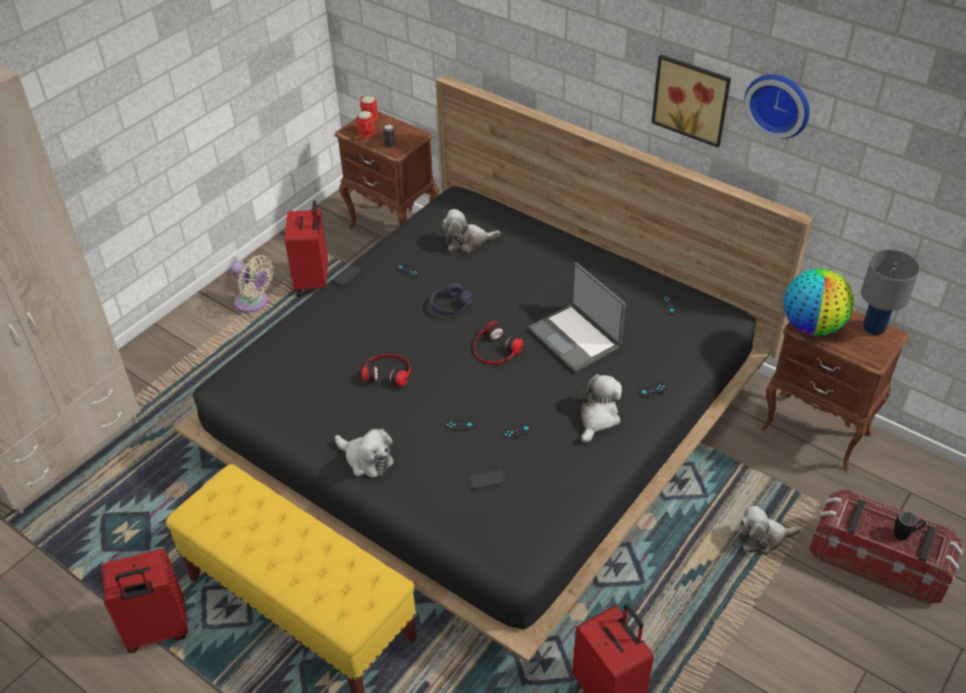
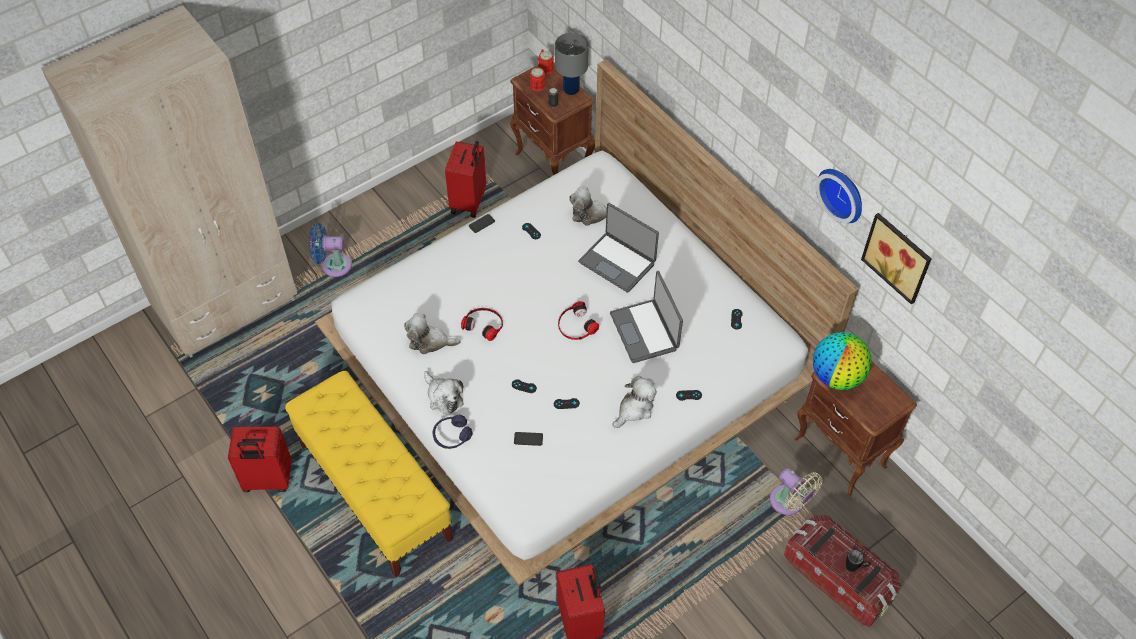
camera: 15 degrees right, 10 degrees up
black bed [174,75,813,663] -> white bed [315,59,858,586]
beige fan [231,255,274,313] -> beige fan moved to [770,468,823,515]
purple headphones [430,282,473,315] -> purple headphones moved to [433,415,473,449]
picture [652,55,731,148] -> picture moved to [861,213,932,305]
plush toy [738,506,802,555] -> plush toy moved to [404,313,460,354]
grey table lamp [861,249,920,335] -> grey table lamp moved to [555,33,589,95]
none -> blue fan [309,223,352,277]
none -> laptop [578,203,659,293]

